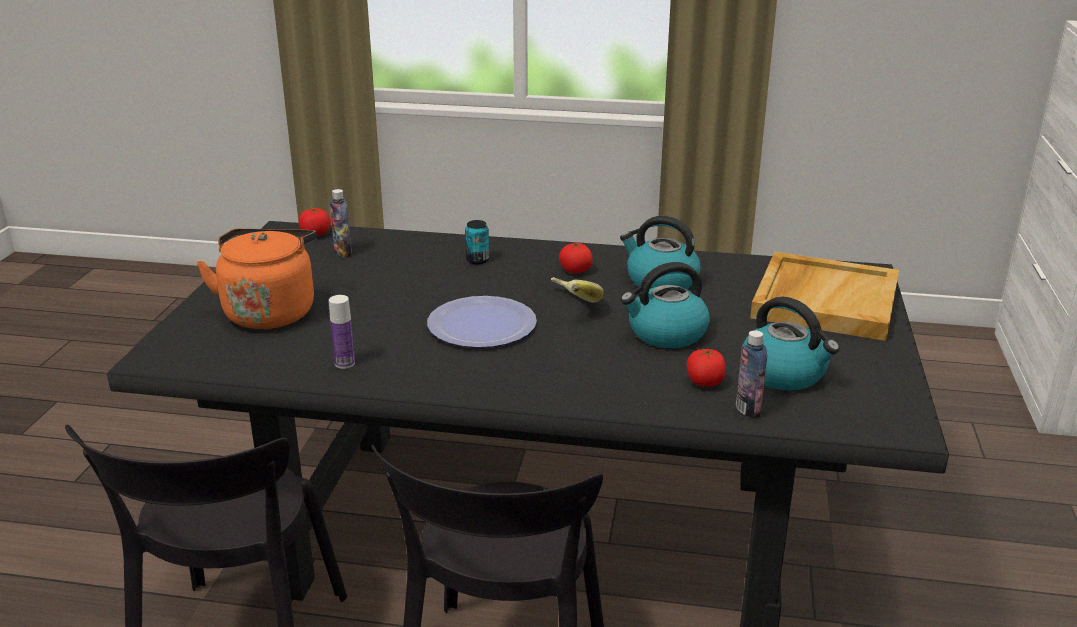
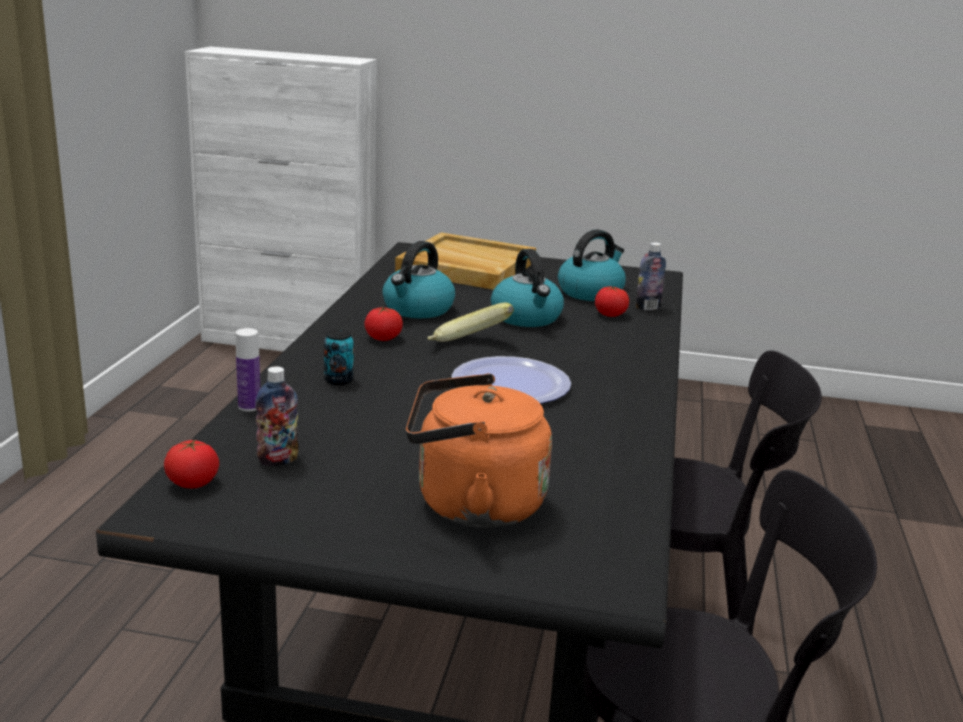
camera: 90 degrees left, 5 degrees down
bottle [329,295,355,369] -> bottle moved to [236,328,260,412]

